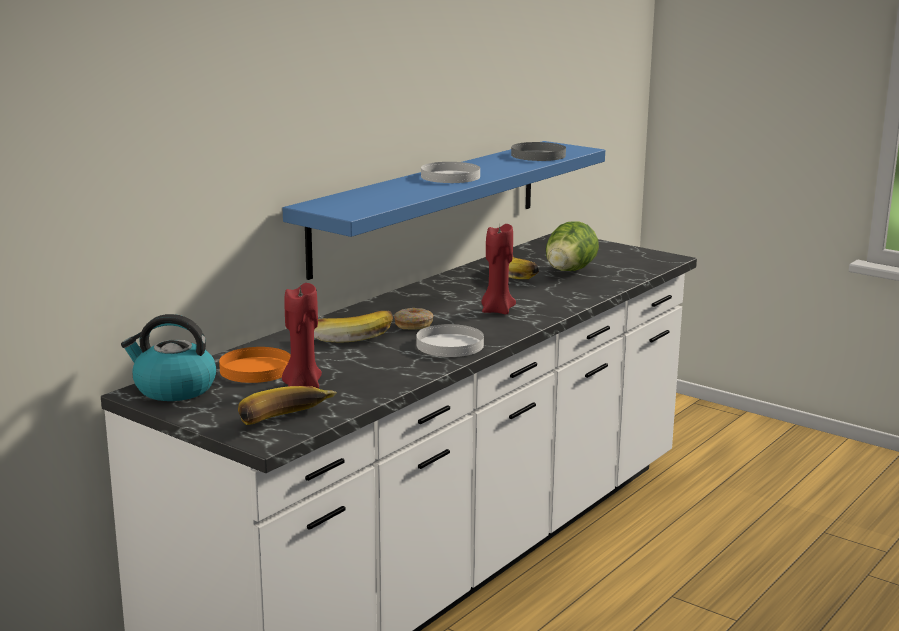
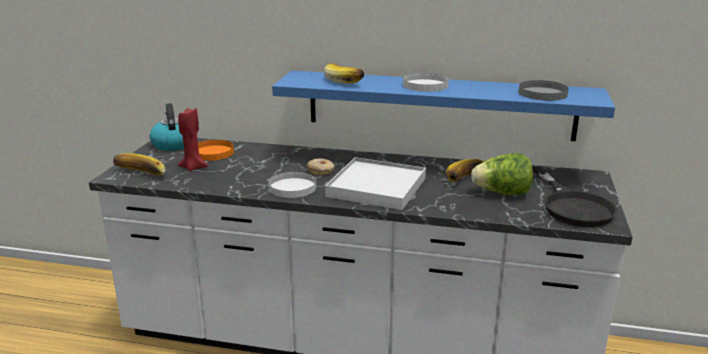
camera: 65 degrees right, 5 degrees up
banana [314,311,393,342] -> banana moved to [324,63,364,83]
red candle [481,224,516,314] -> white tray [325,157,426,210]
none -> black frying pan [532,167,617,227]

